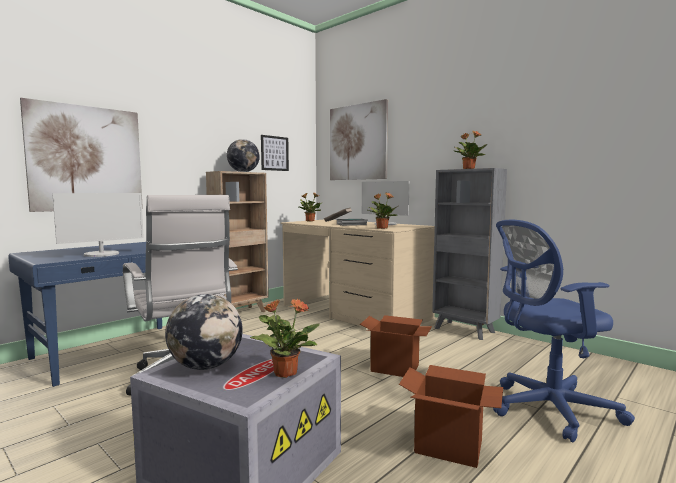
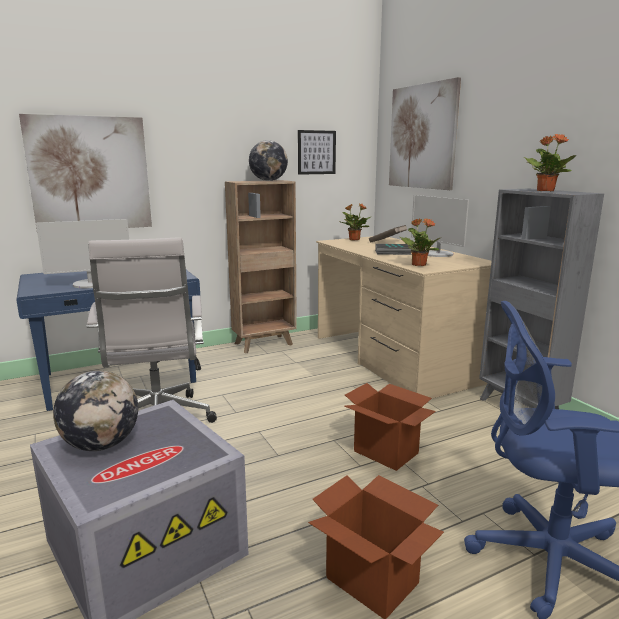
camera: 20 degrees right, 10 degrees up
potted plant [250,299,320,378] -> none

